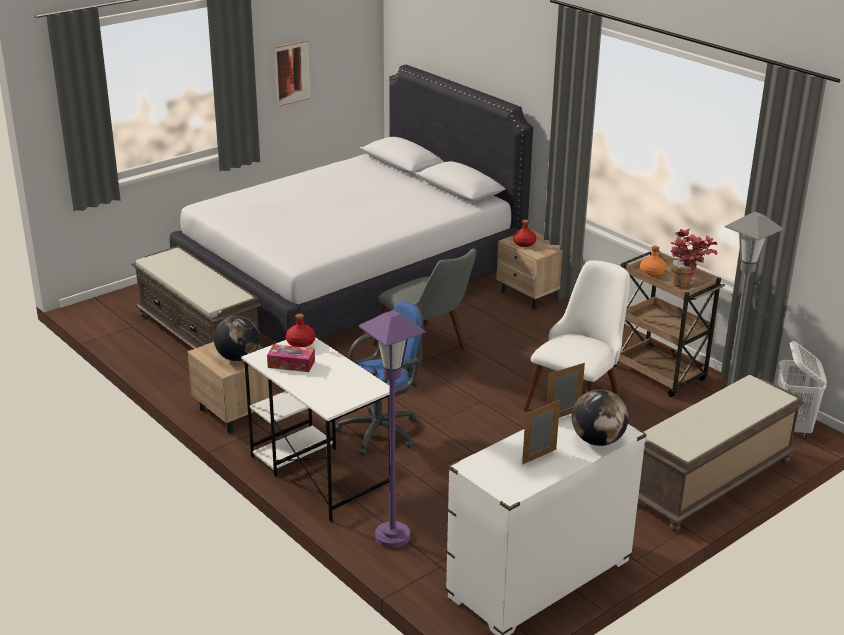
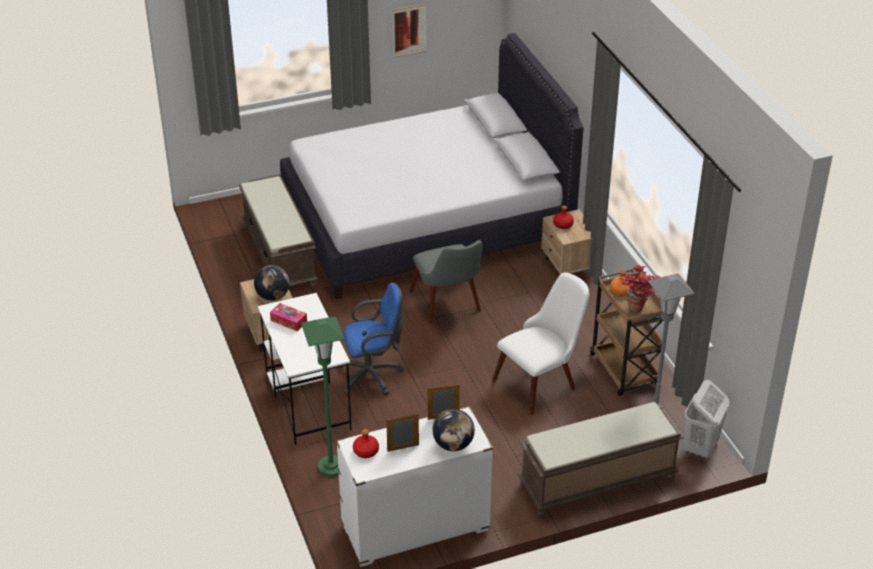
camera: 20 degrees right, 10 degrees up
red bottle [286,314,315,347] -> red bottle moved to [353,429,379,458]
purple floor lamp [358,310,426,548] -> green floor lamp [301,317,344,477]

